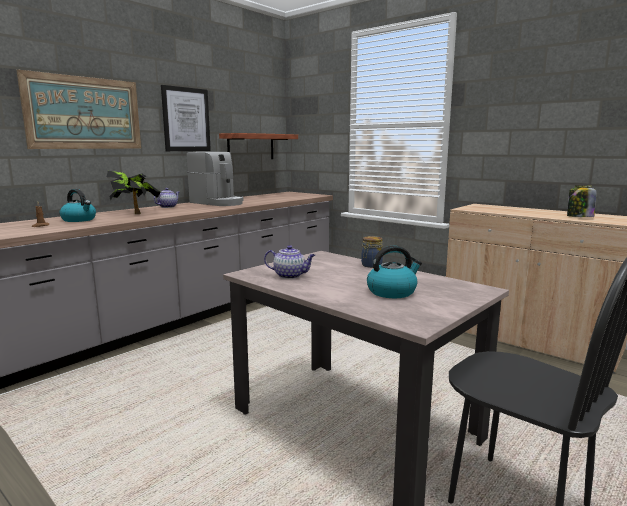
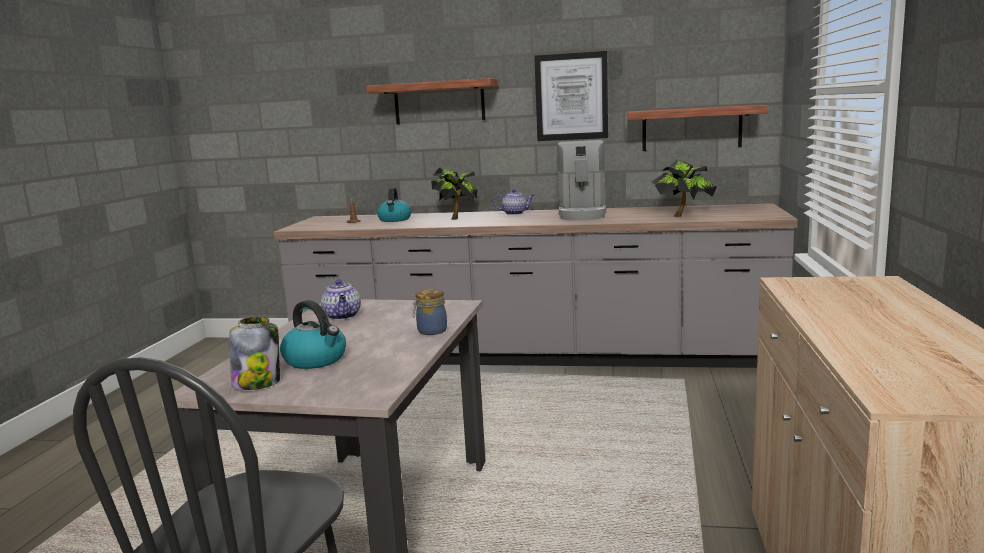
camera: 60 degrees right, 0 degrees up
picture [16,70,141,149] -> shelf [366,78,498,124]
jar [567,185,596,217] -> jar moved to [229,317,280,390]
none -> potted plant [652,159,717,217]

